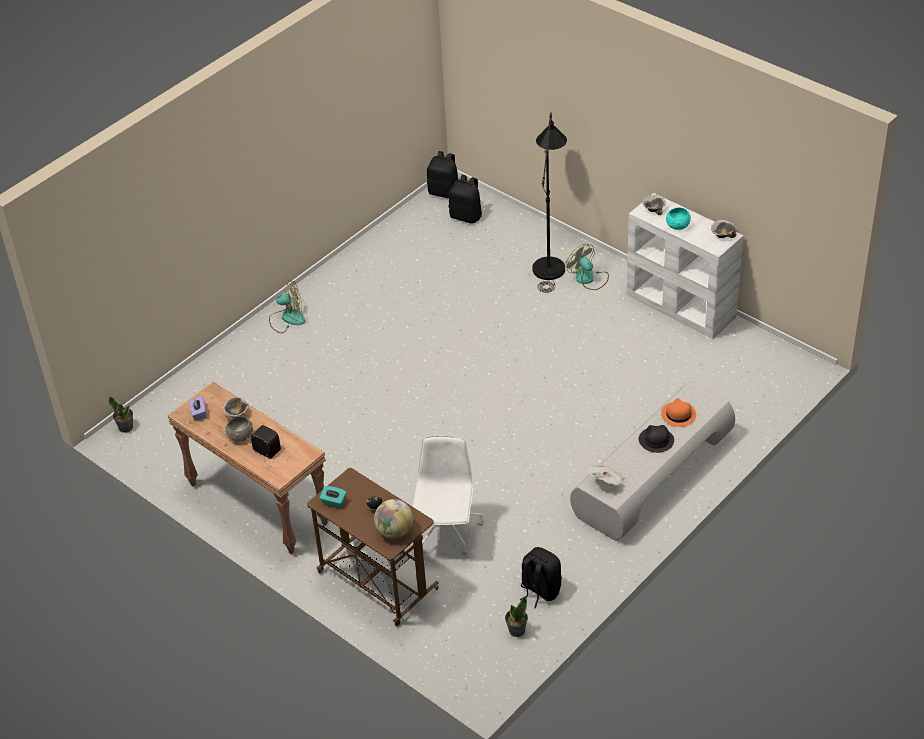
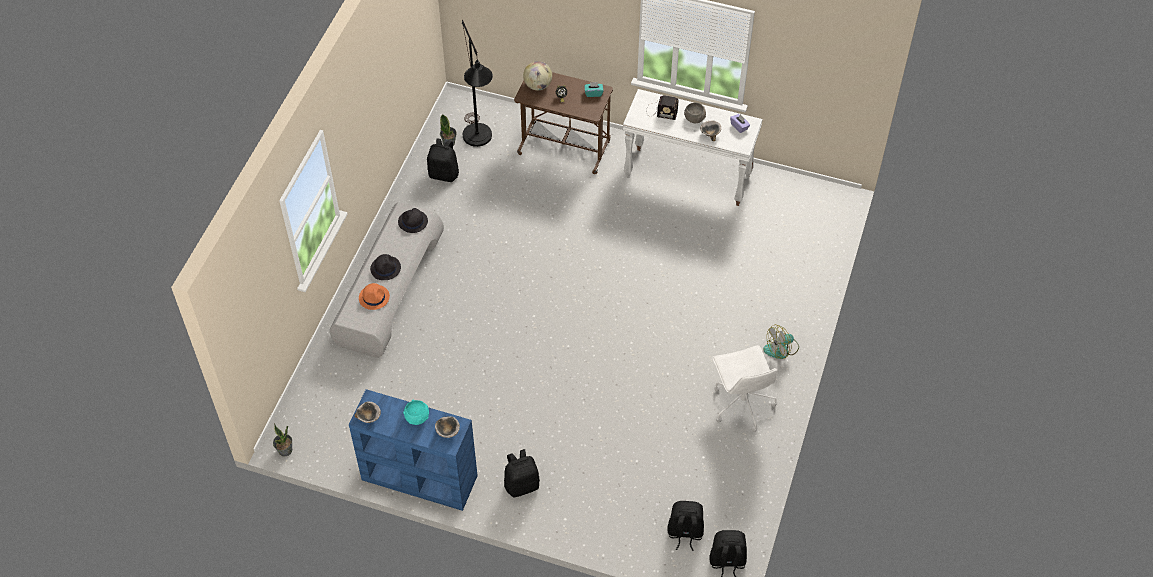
camera: 155 degrees right, 10 degrees up
potted plant [108,397,133,433] -> potted plant moved to [273,423,292,457]
brown console table [168,382,328,554] -> white console table [623,89,763,206]
white office chair [413,436,484,556] -> white office chair moved to [712,345,778,432]
black floor lamp [532,112,567,293] -> black floor lamp moved to [462,20,493,147]
fan [566,244,609,290] -> black backpack [504,449,540,498]
newspaper [588,465,626,485] -> black hat [398,208,428,233]
white bookcase [626,193,744,339] -> blue bookcase [349,389,478,511]

